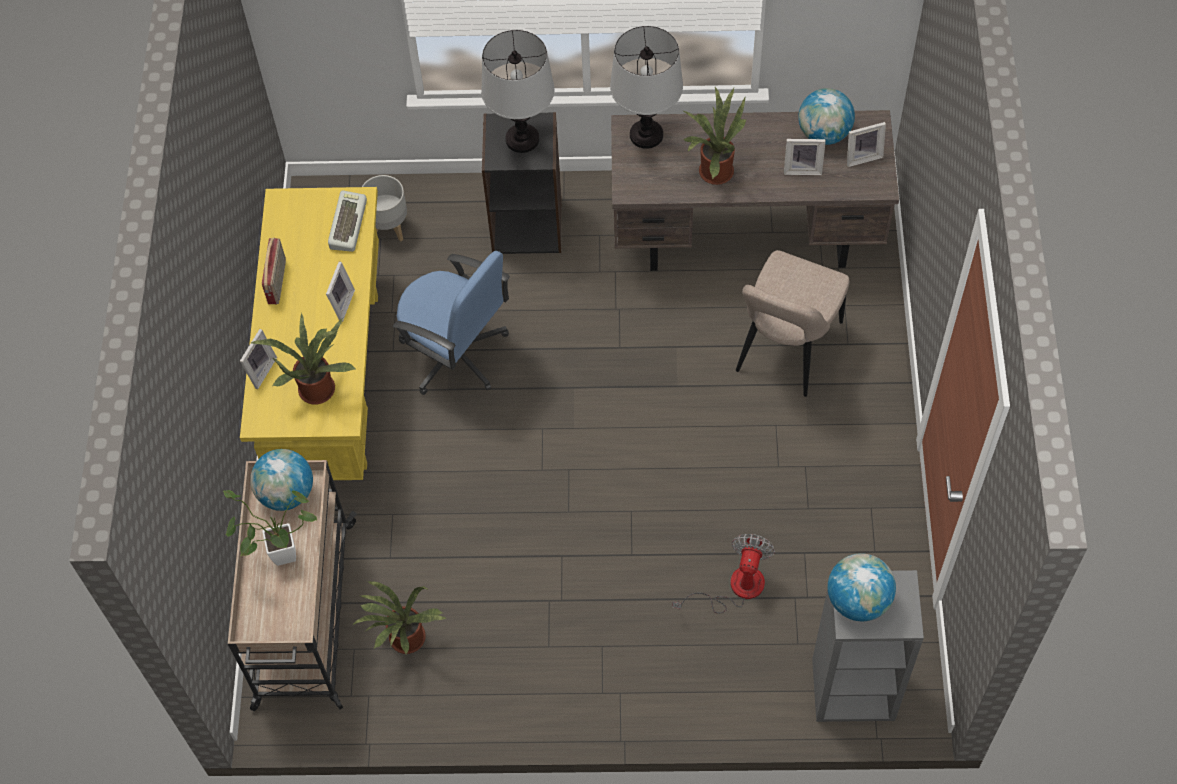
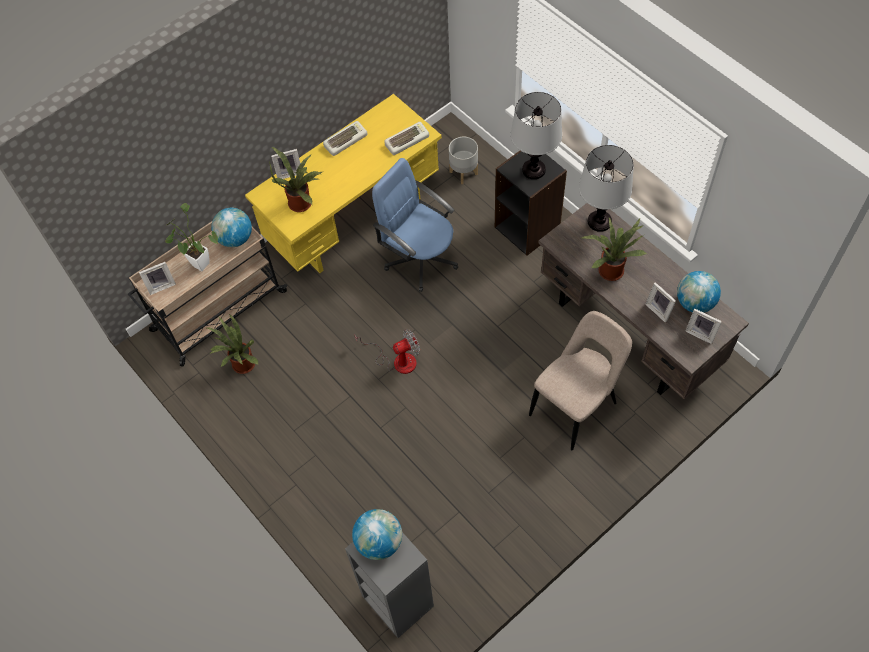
camera: 50 degrees right, 0 degrees up
radio [262,238,286,304] -> keyboard [323,121,367,156]
picture frame [326,262,355,322] -> picture frame moved to [139,262,176,295]
blue office chair [393,251,510,395] -> blue office chair turned 135 degrees clockwise [372,158,459,292]
fan [672,534,775,613] -> fan moved to [354,329,420,374]
beige chair [736,250,850,397] -> beige chair turned 150 degrees clockwise [529,311,632,450]

